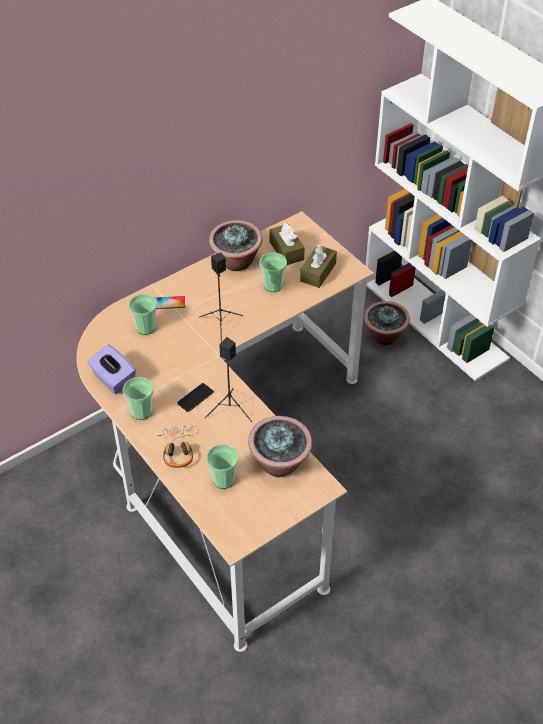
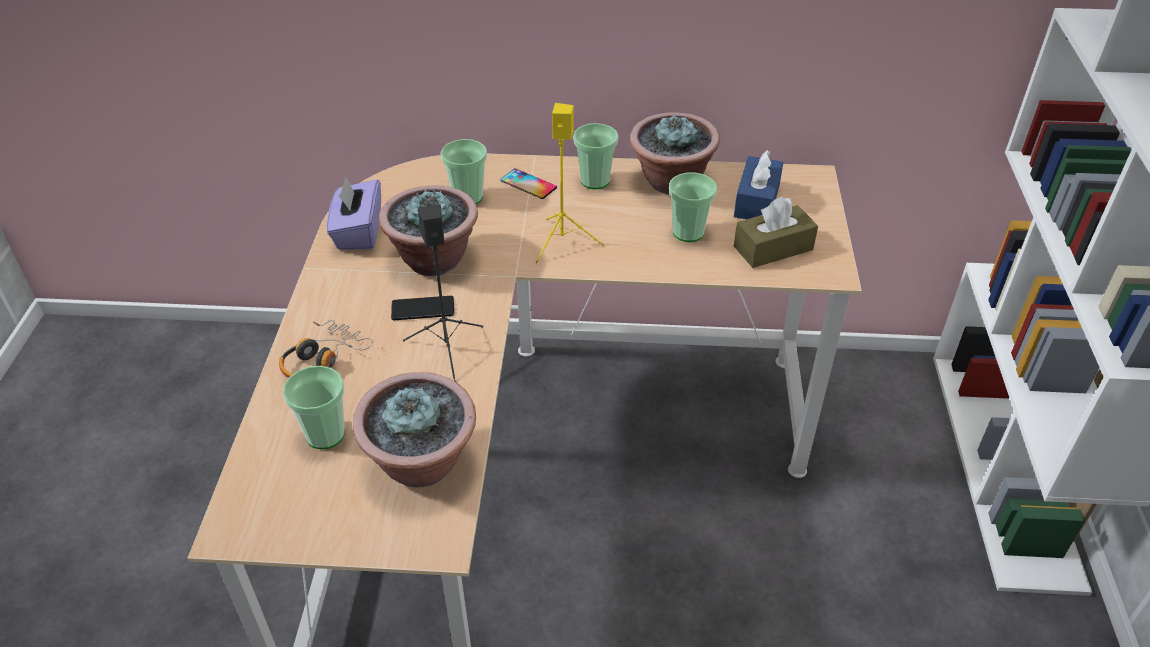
camera: 40 degrees right, 5 degrees down
cup [123,377,154,420] -> cup moved to [573,123,618,189]
black speaker [199,253,243,342] -> yellow speaker [535,103,605,264]
brown tissue box [269,223,305,265] -> blue tissue box [734,150,783,219]
potted plant [364,301,410,346] -> potted plant moved to [379,185,478,276]

